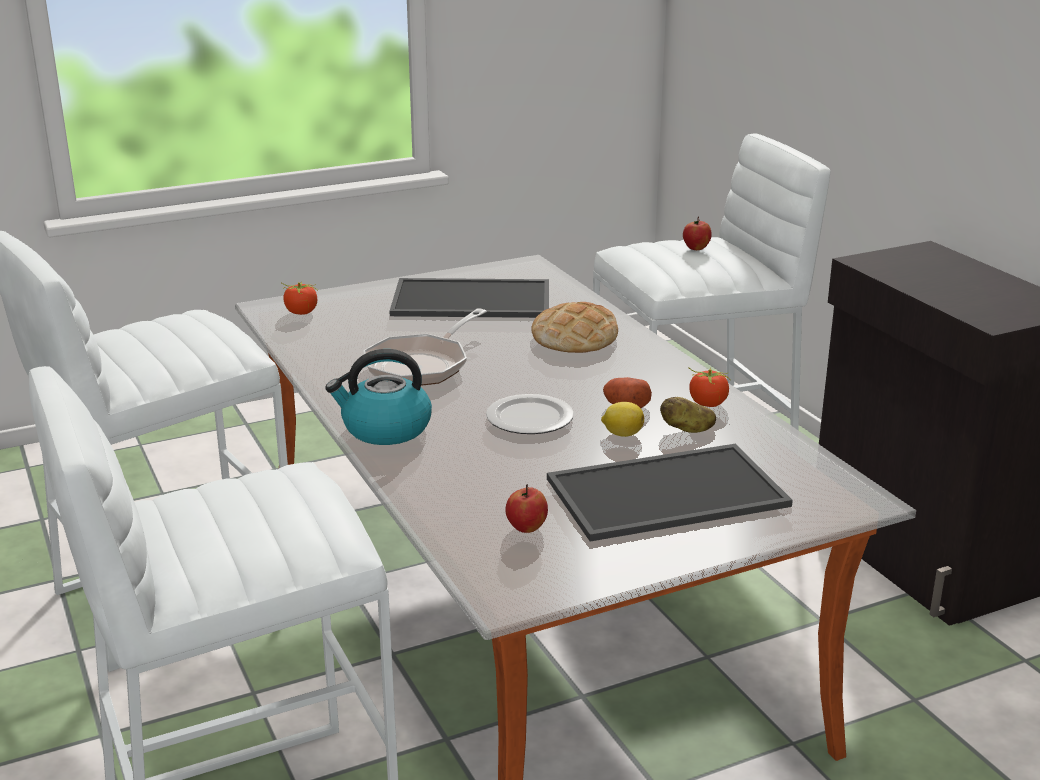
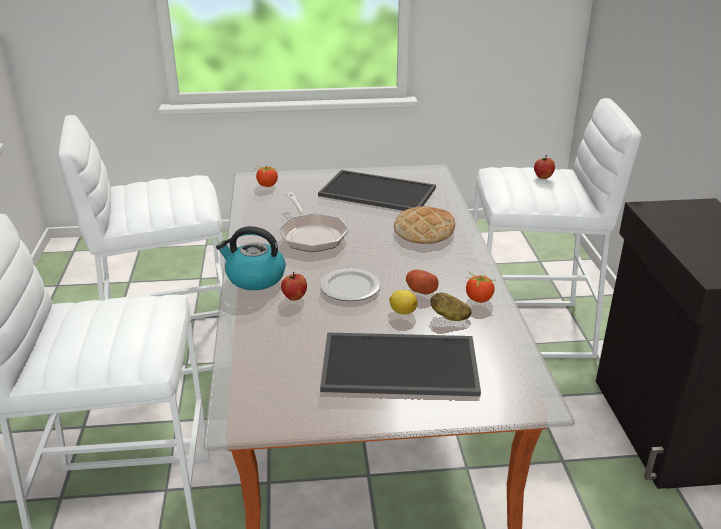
camera: 20 degrees right, 5 degrees up
frying pan [363,308,487,386] -> frying pan turned 75 degrees counterclockwise [278,192,349,252]
apple [506,484,548,533] -> apple moved to [281,272,307,301]

